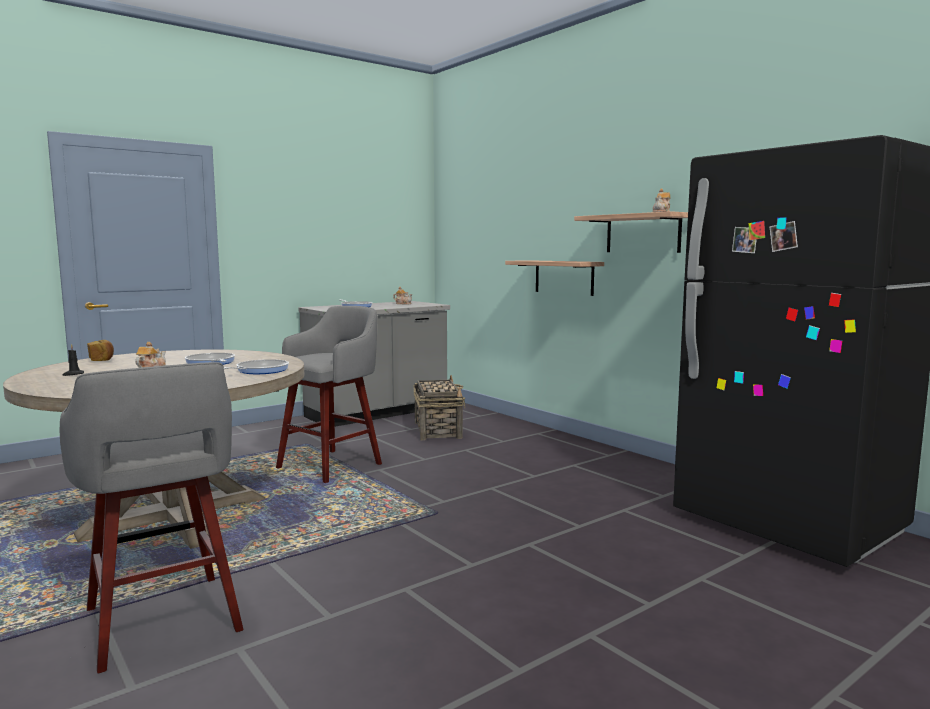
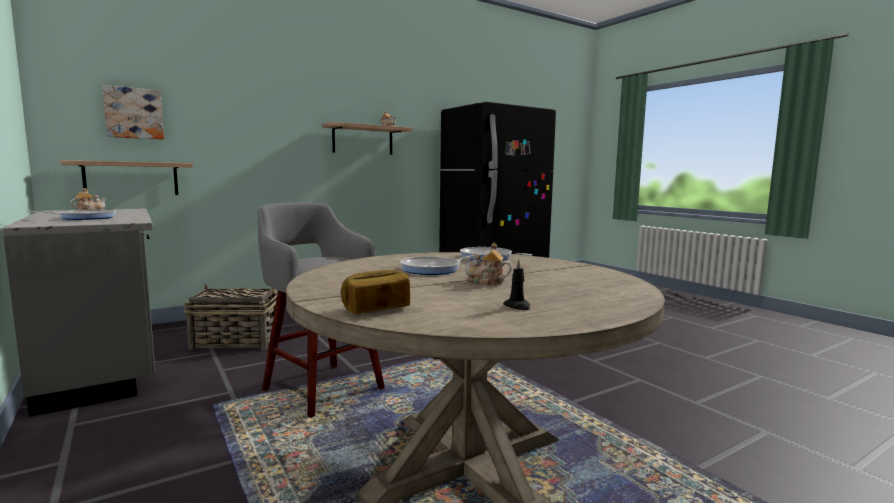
camera: 85 degrees left, 0 degrees up
grey stool [60,362,243,674] -> none
shelf [505,260,604,296] -> shelf moved to [60,160,193,195]
none -> picture [102,85,164,140]

